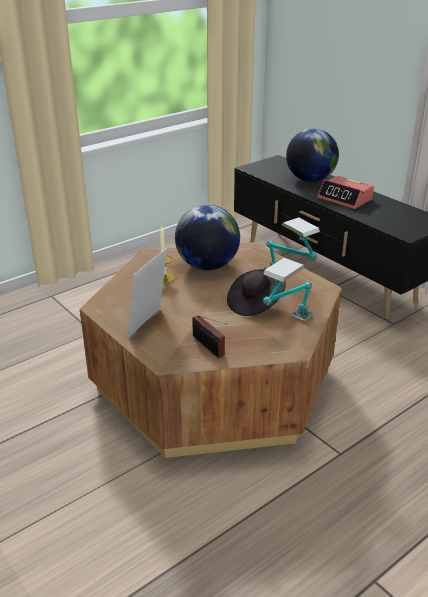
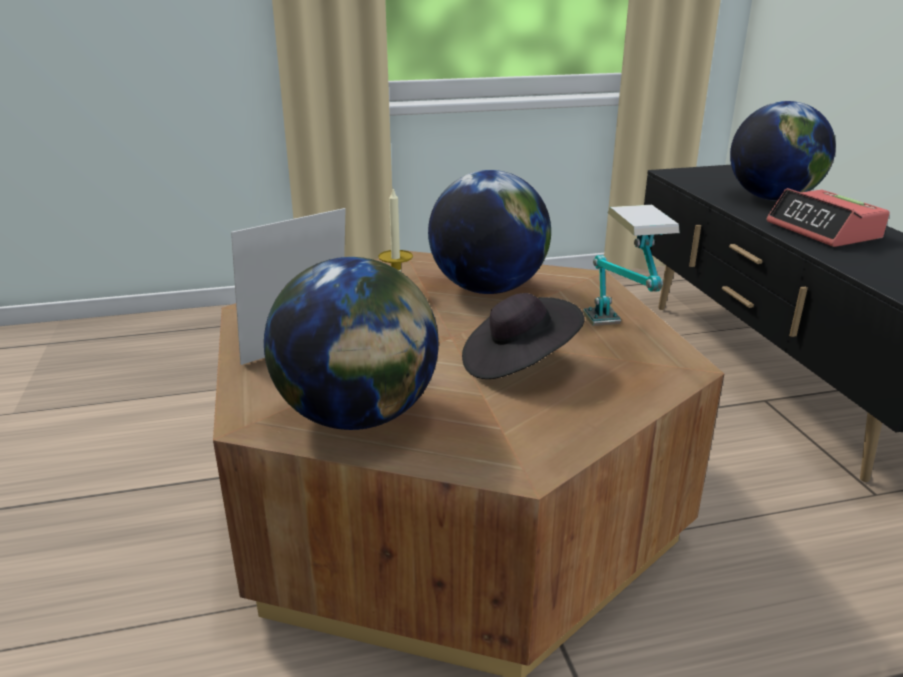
camera: 25 degrees right, 5 degrees down
radio [192,315,227,358] -> globe [264,257,439,430]
table lamp [263,258,314,322] -> none

